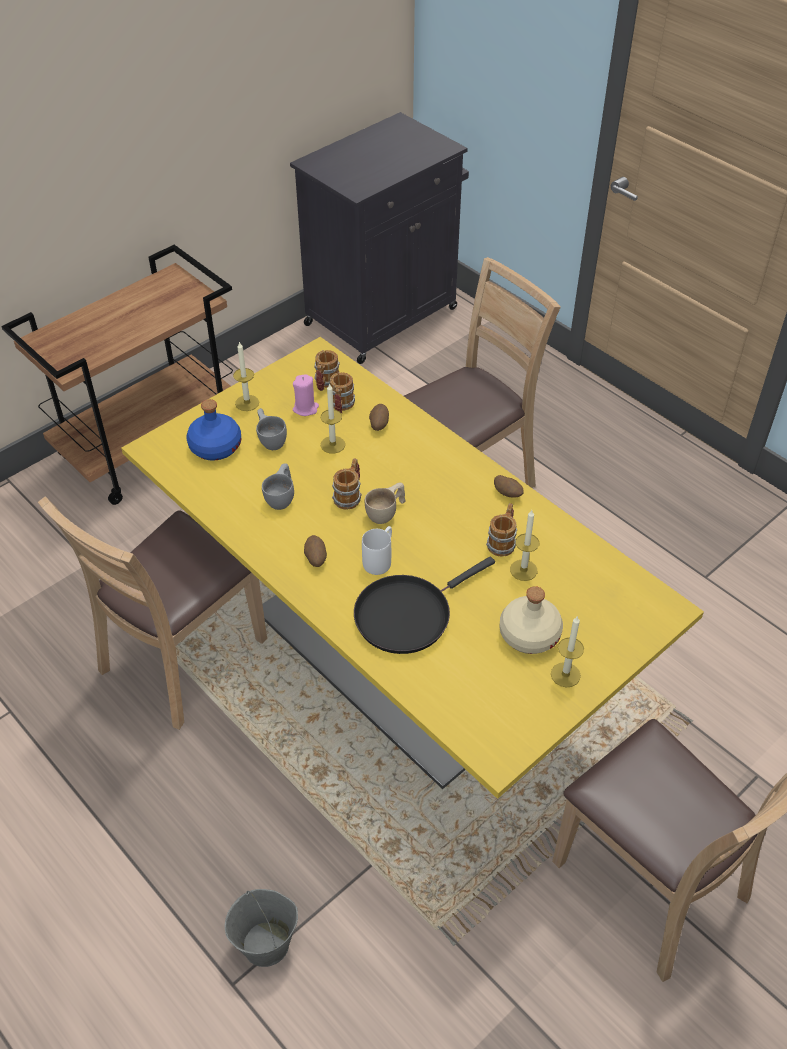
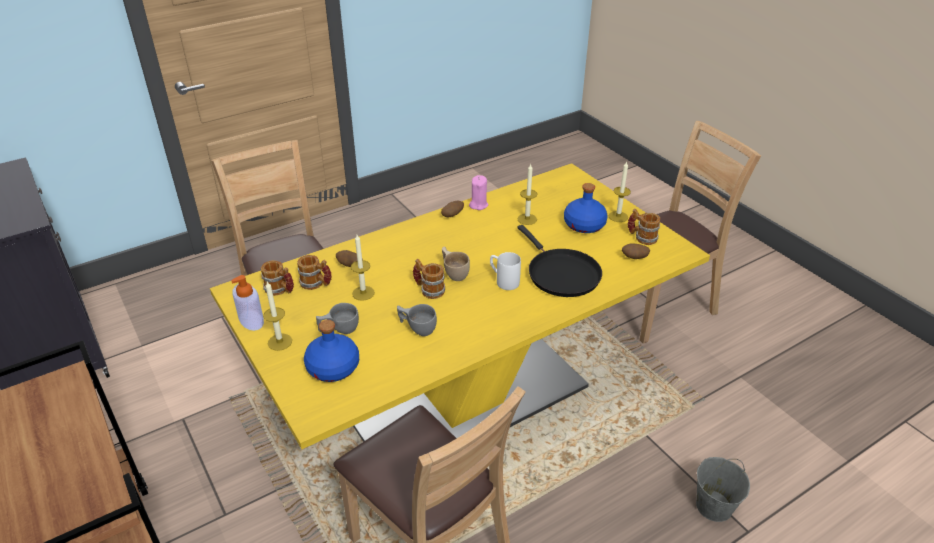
camera: 80 degrees left, 10 degrees down
pink candle [293,374,319,416] -> pink candle moved to [469,175,488,210]
potato [304,535,327,567] -> potato moved to [622,243,650,259]
mug [486,503,517,557] -> mug moved to [628,209,660,245]
beige bottle [500,586,563,654] -> blue bottle [564,183,608,233]
none -> soap dispenser [231,275,264,331]

